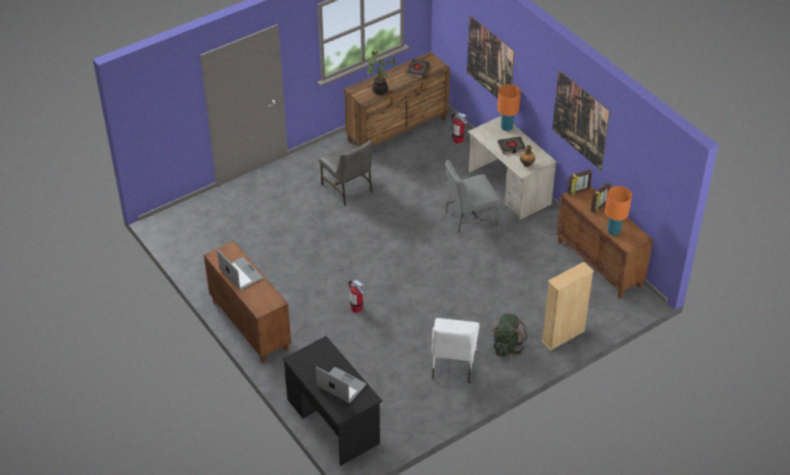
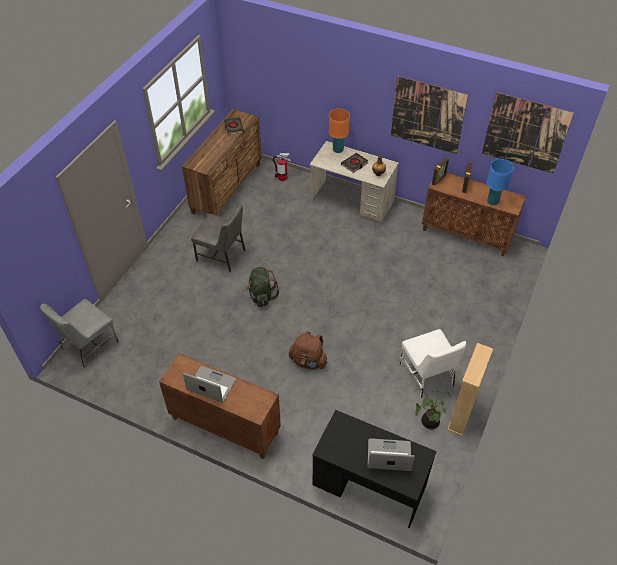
camera: 30 degrees left, 5 degrees up
fire extinguisher [349,280,364,313] -> brown backpack [289,331,328,370]
potted plant [360,51,396,95] -> potted plant moved to [415,386,451,429]
grey chair [445,160,500,234] -> grey chair moved to [40,299,118,368]
picture [467,15,515,99] -> picture moved to [482,92,574,174]
green backpack [491,313,527,357] -> green backpack moved to [246,267,279,307]
beige bookcase [541,262,594,351] -> beige bookcase moved to [447,343,493,436]
orange table lamp [605,186,632,235] -> blue table lamp [487,159,514,205]

